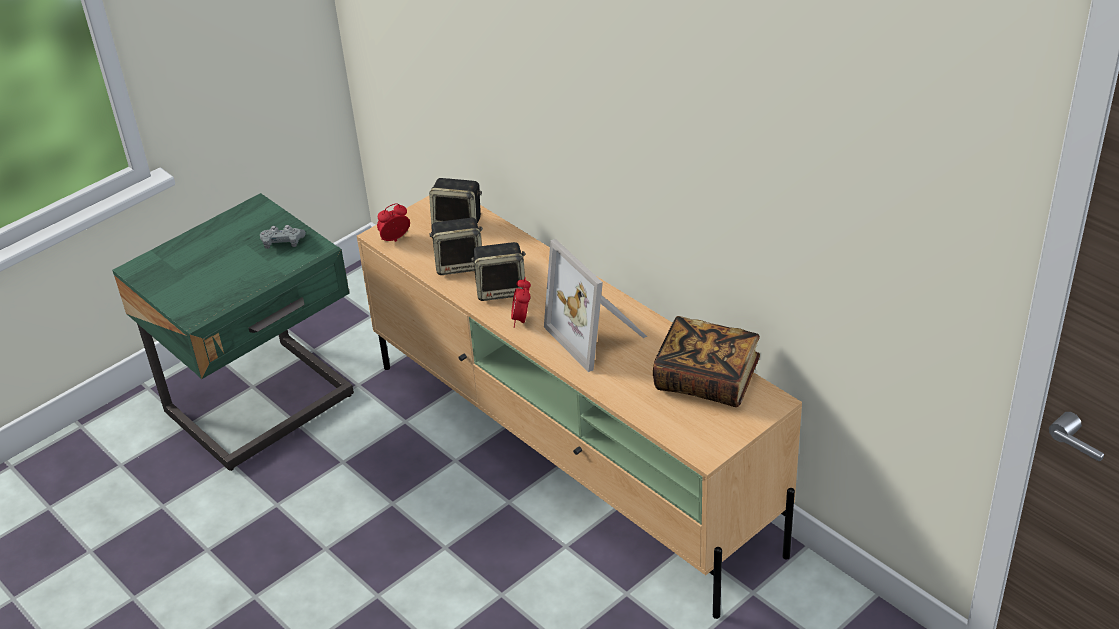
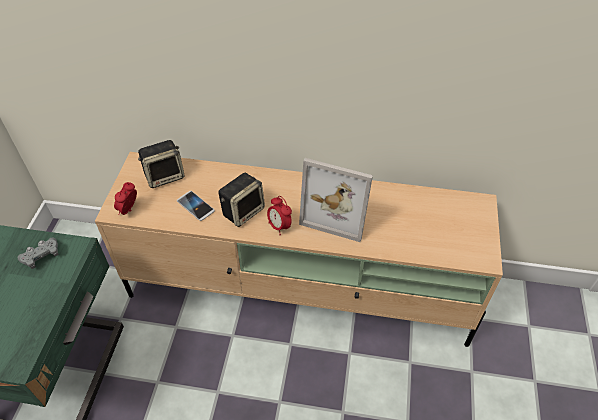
camera: 40 degrees left, 10 degrees up
speaker [429,218,483,275] -> phone [177,191,215,221]
book [653,316,760,407] -> none

